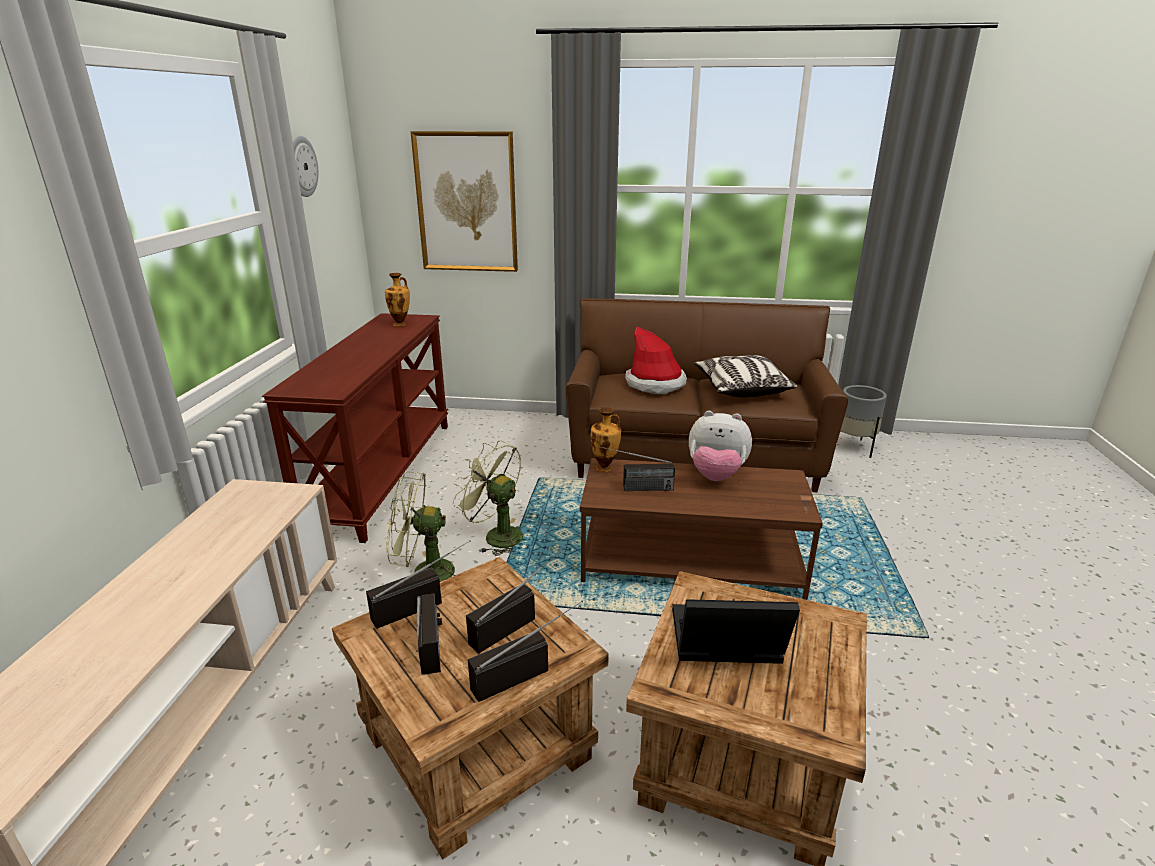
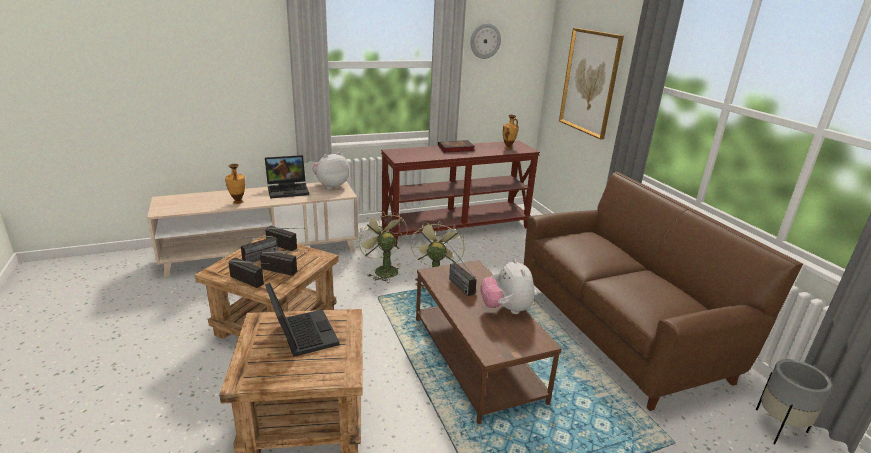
camera: 60 degrees right, 0 degrees up
vase [591,407,621,472] -> vase moved to [225,164,245,204]
hat [625,327,687,394] -> none
pillow [694,355,797,397] -> none
none -> laptop [265,155,309,199]
none -> plush toy [312,152,349,190]
none -> book [438,140,475,153]

